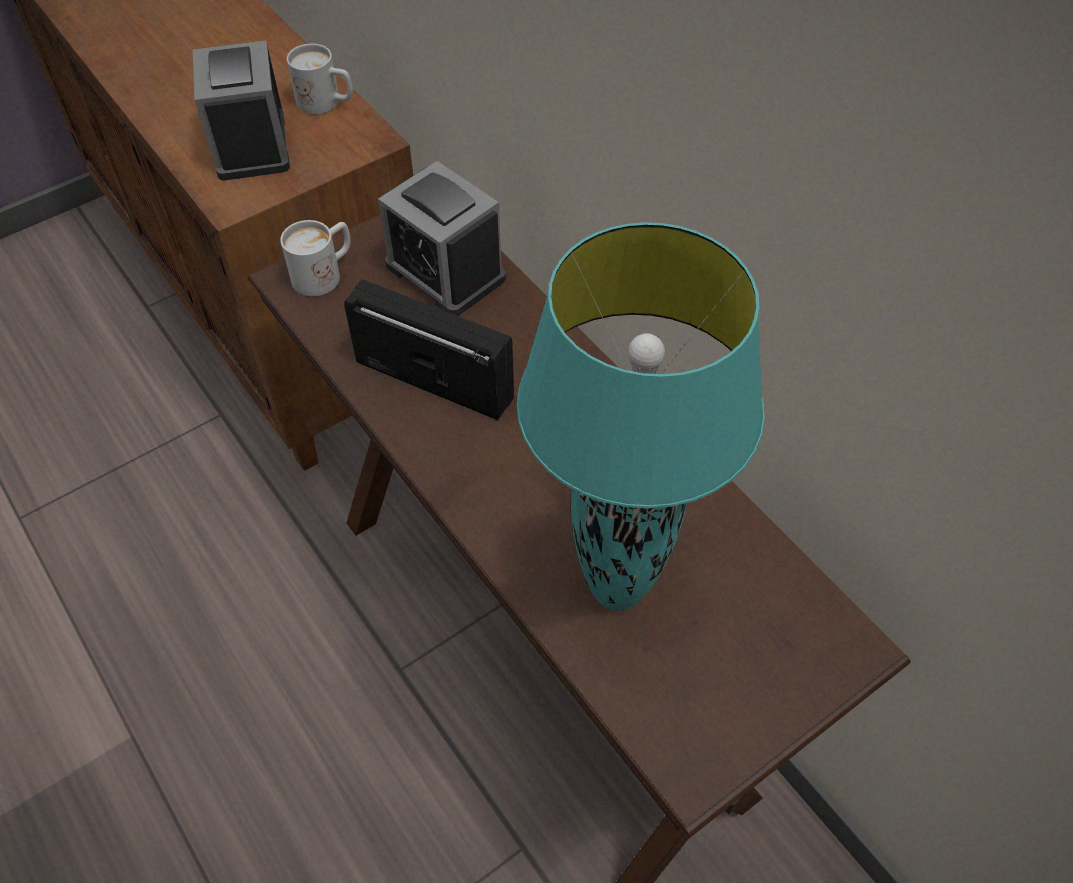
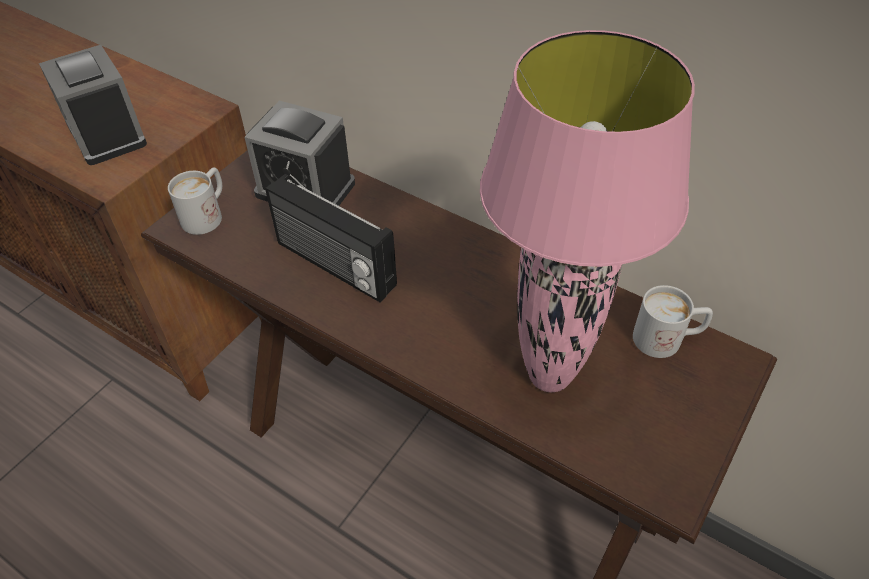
camera: 20 degrees left, 5 degrees down
white mug [287,44,353,114] -> white mug moved to [633,285,713,358]
radio [344,279,514,420] -> radio turned 150 degrees counterclockwise [265,174,397,302]
turquoise table lamp [516,222,765,611] -> pink table lamp [480,30,695,392]

